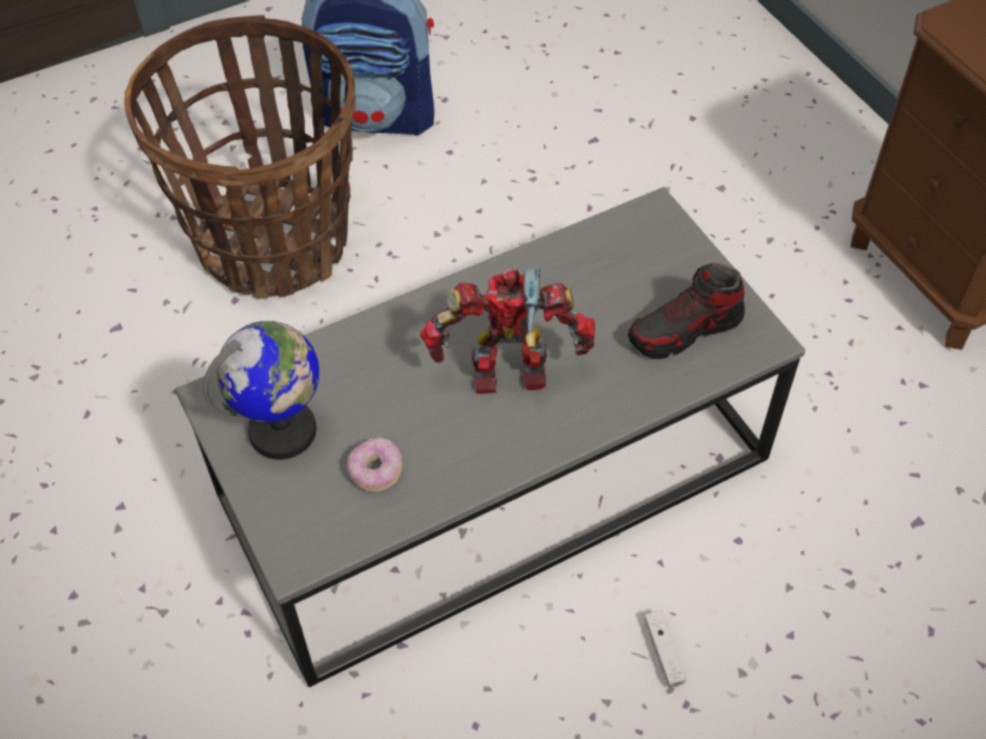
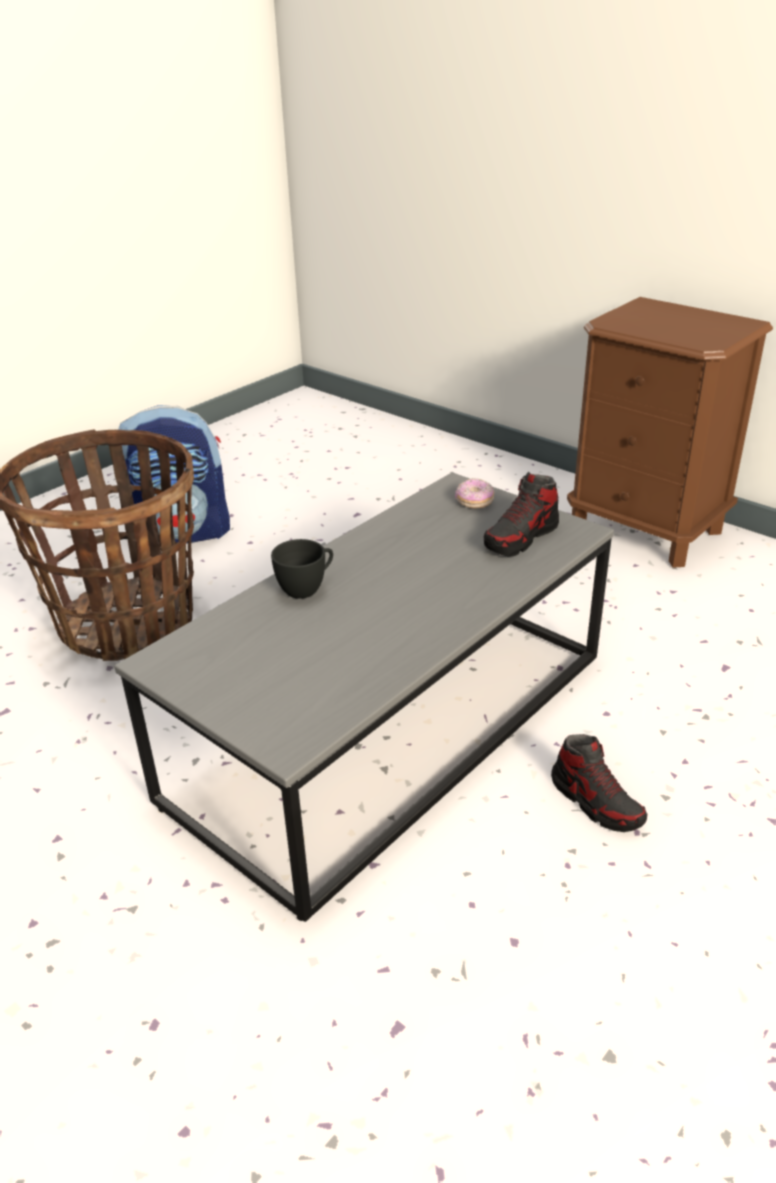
camera: 20 degrees left, 20 degrees down
globe [203,321,319,460] -> none
donut [347,438,402,492] -> donut moved to [455,478,494,509]
toy robot [420,268,595,394] -> none
white game controller [644,611,686,688] -> shoe [551,734,647,832]
none -> black cup [271,539,333,599]

